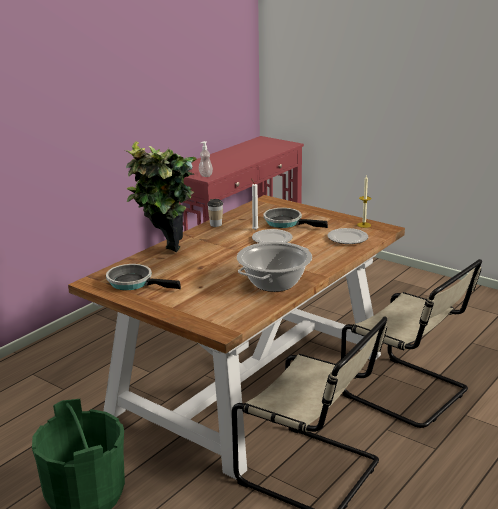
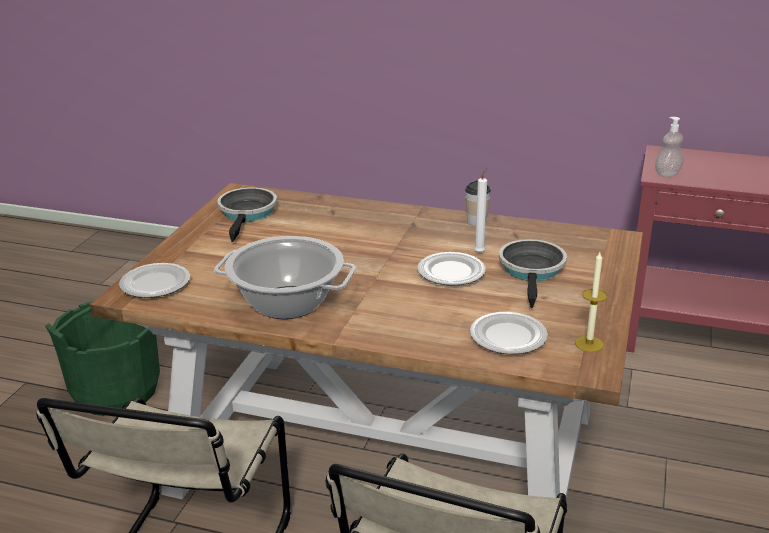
camera: 70 degrees right, 5 degrees up
potted plant [125,141,197,252] -> none
none -> plate [119,263,190,298]

